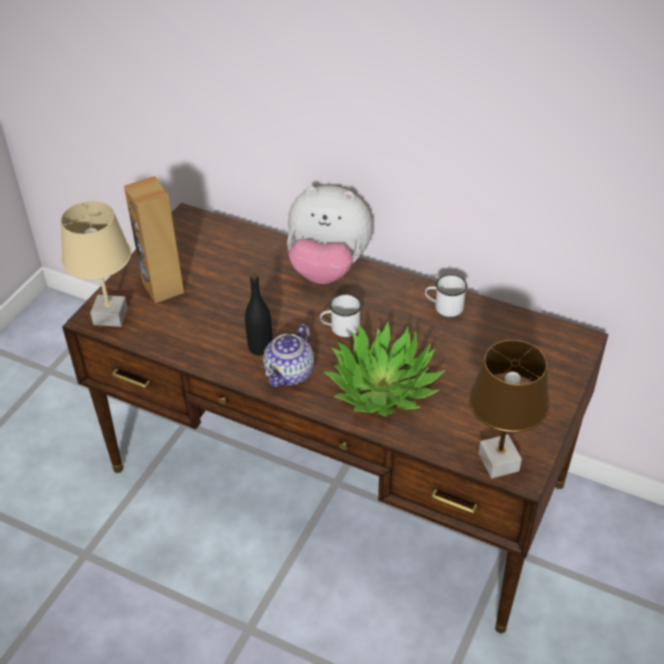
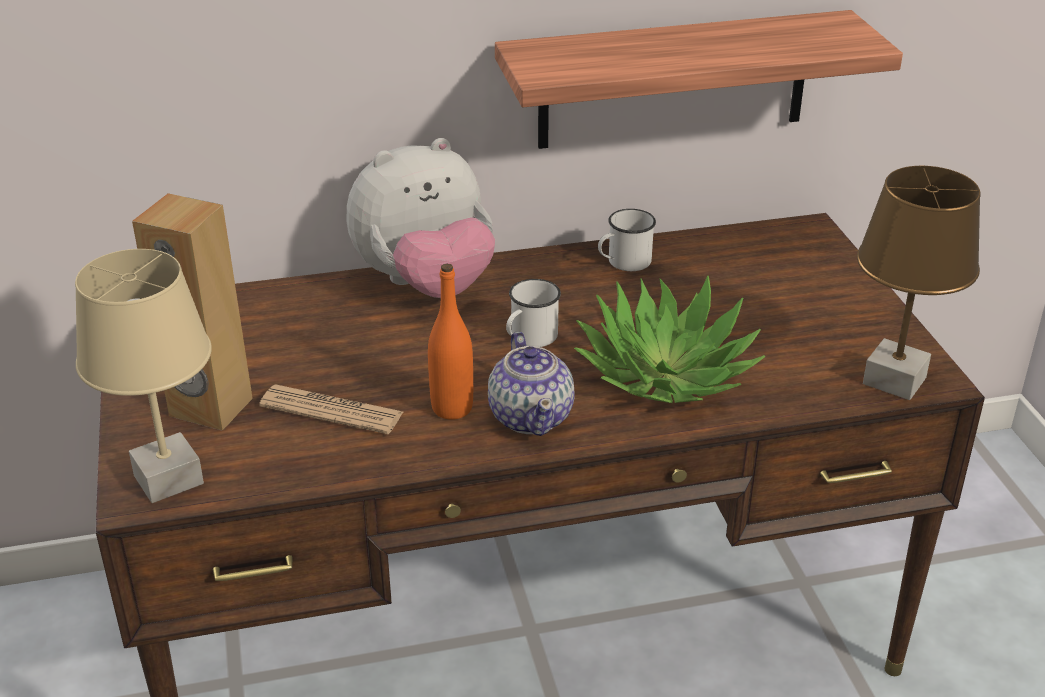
camera: 40 degrees left, 10 degrees down
black bottle [245,273,272,355] -> orange bottle [428,264,473,420]
none -> newspaper [259,384,403,434]
none -> shelf [495,10,903,149]

